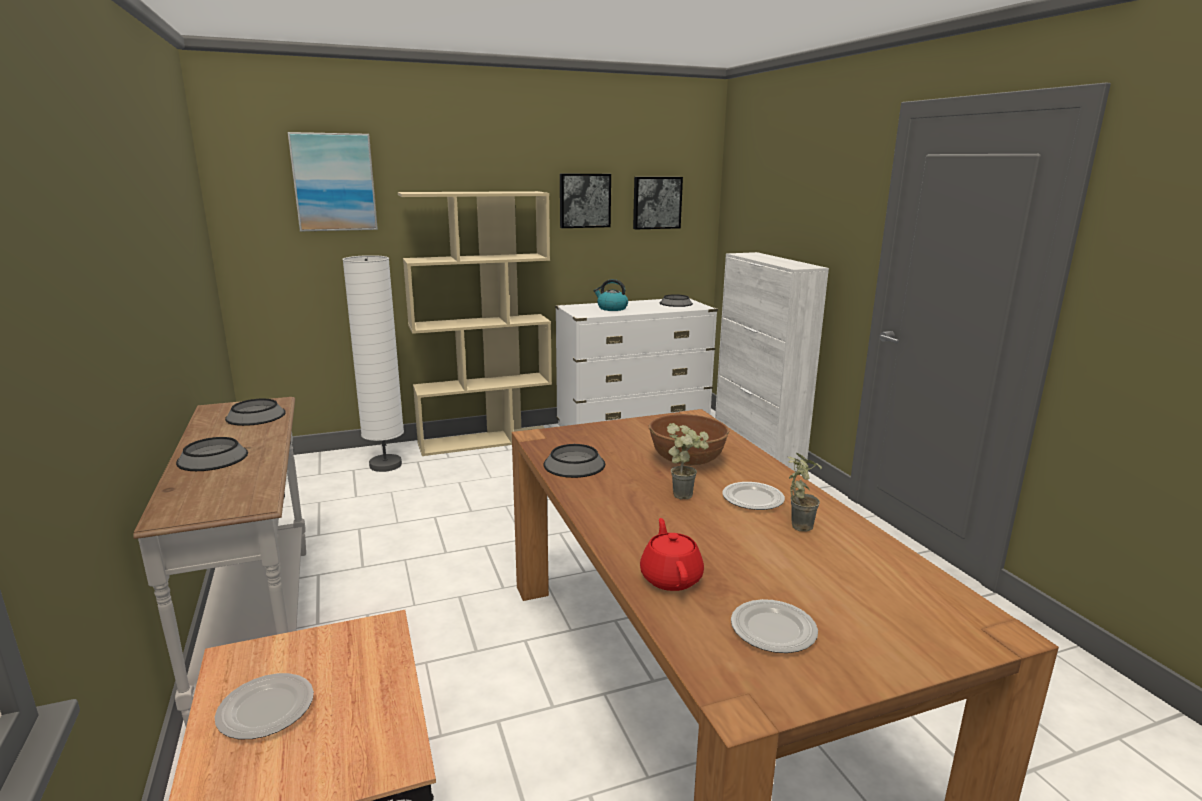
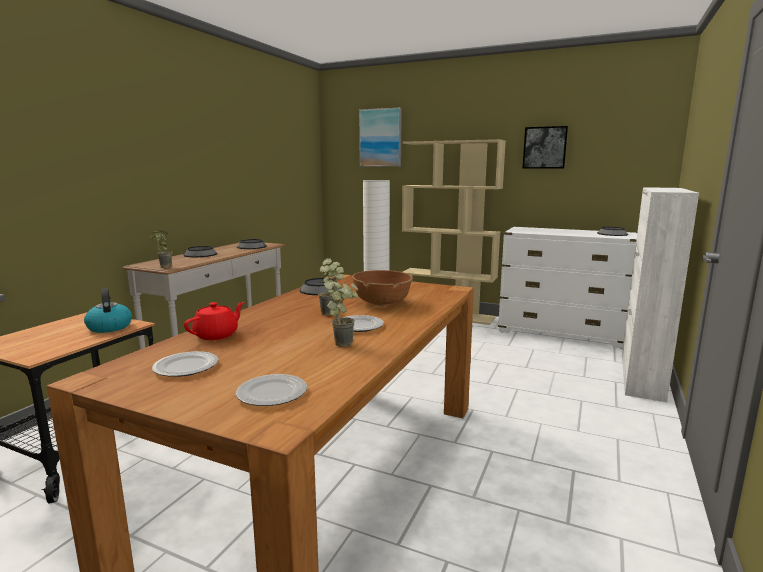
camera: 45 degrees right, 5 degrees down
plate [215,673,314,739] -> plate moved to [236,374,307,406]
kettle [593,279,628,311] -> kettle moved to [84,288,132,333]
picture [633,177,683,229] -> none
none -> potted plant [150,229,172,268]

